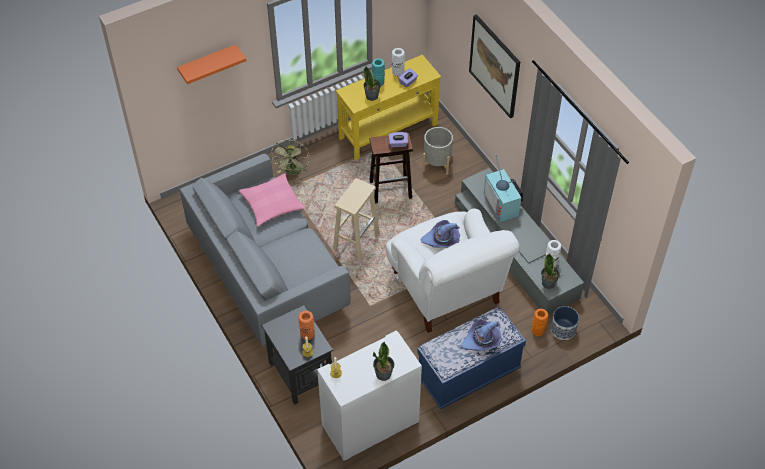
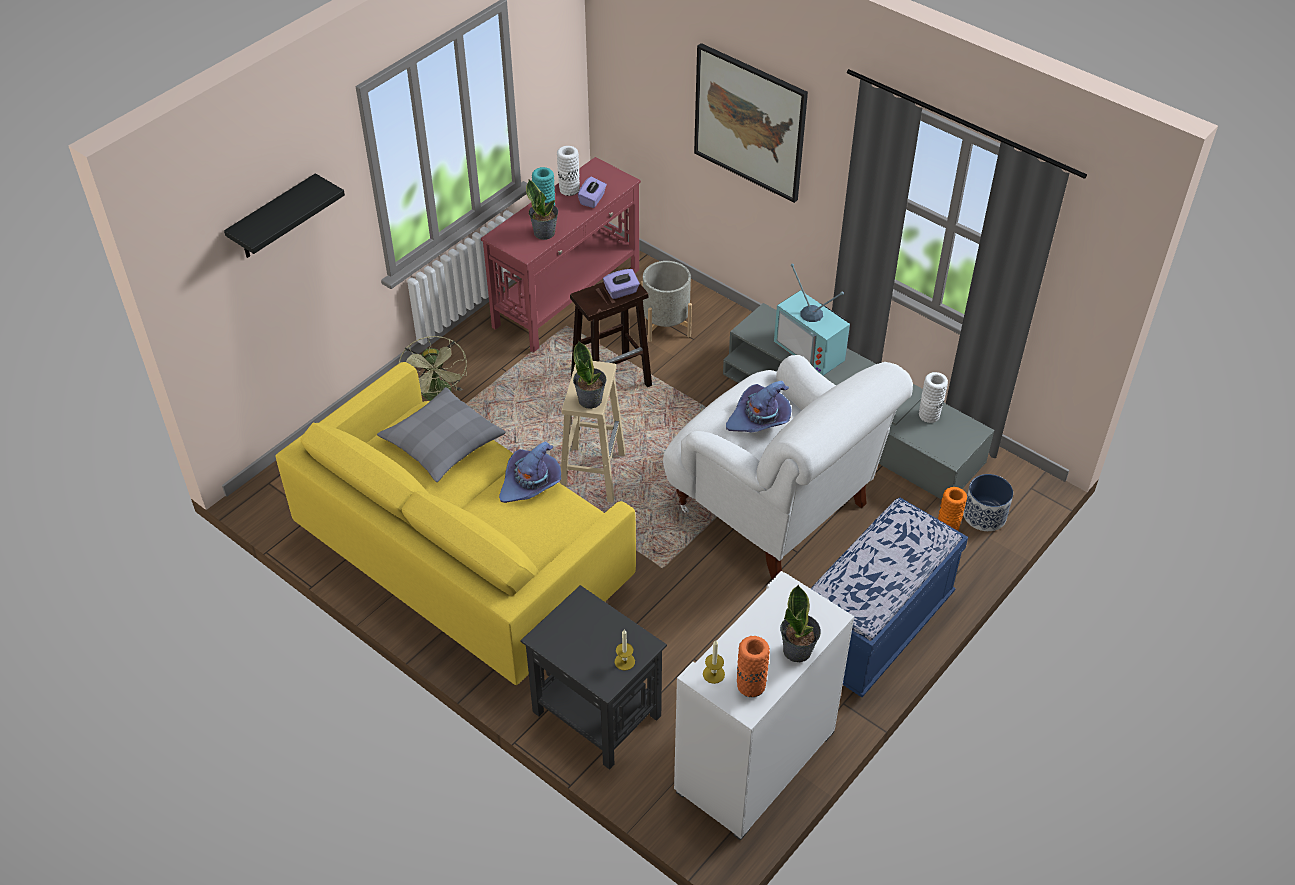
camera: 20 degrees left, 5 degrees down
orange shelf [177,44,247,84] -> black shelf [224,173,345,258]
grey sofa [180,154,351,346] -> yellow sofa [276,362,636,685]
pink pillow [238,173,305,226] -> grey pillow [377,387,505,482]
orange vase [298,311,315,340] -> orange vase moved to [737,636,770,697]
yellow console table [336,55,441,160] -> red console table [481,157,641,352]
purple hat [461,319,502,351] -> purple hat moved to [499,441,561,503]
potted plant [541,253,560,289] -> potted plant moved to [573,341,607,409]

